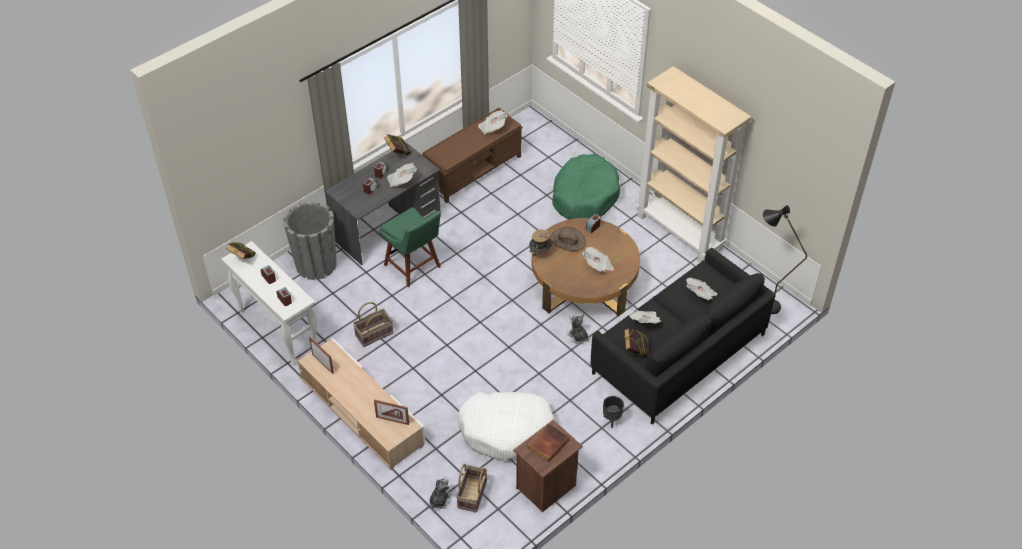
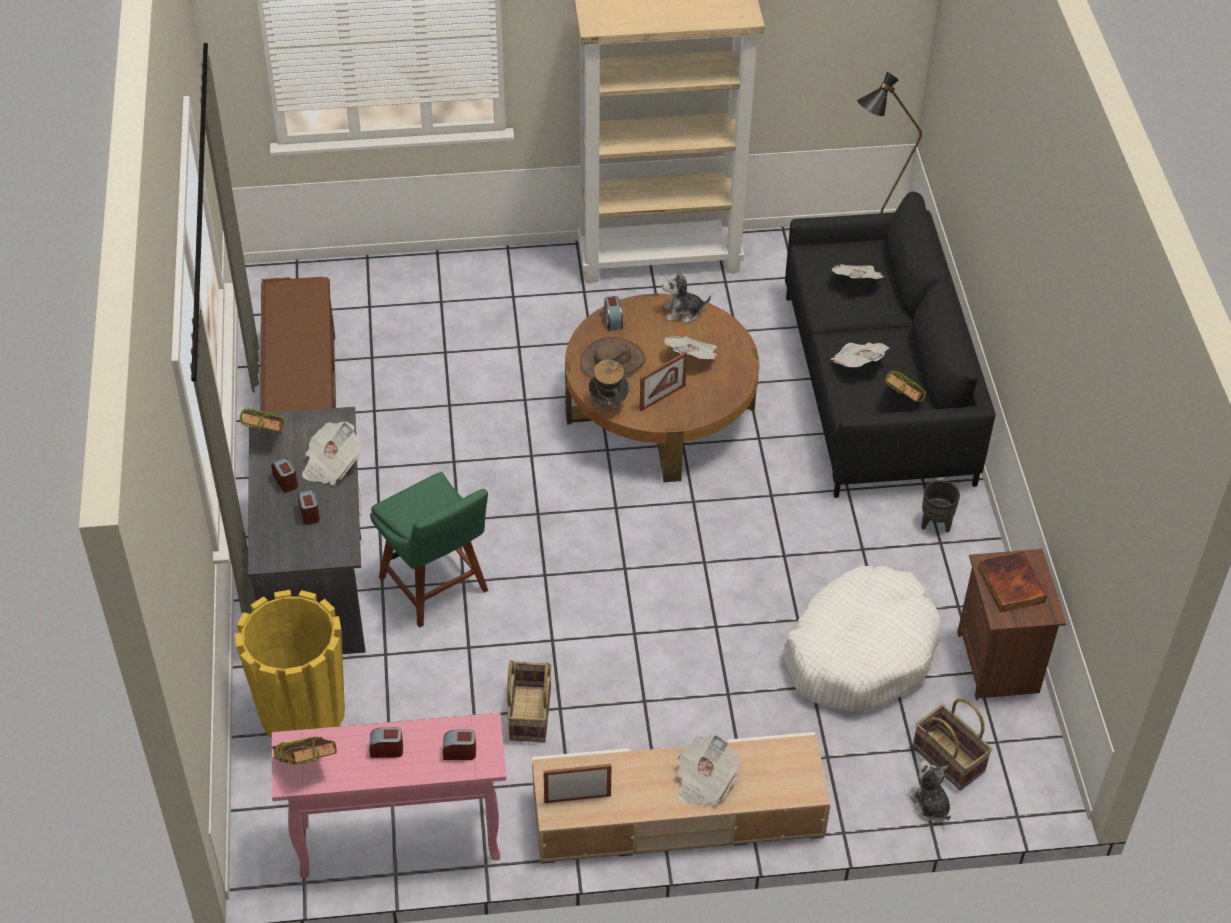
camera: 55 degrees left, 0 degrees up
white console table [222,241,317,365] -> pink console table [272,712,506,878]
grey planter [283,201,337,280] -> yellow planter [235,590,345,738]
picture frame [374,399,409,425] -> picture frame moved to [640,352,687,411]
green chair [379,207,441,287] -> green chair turned 60 degrees clockwise [370,472,488,628]
newspaper [478,110,508,135] -> newspaper moved to [676,734,740,806]
green dog bed [552,154,620,220] -> none
plush toy [566,314,589,344] -> plush toy moved to [662,269,711,323]

